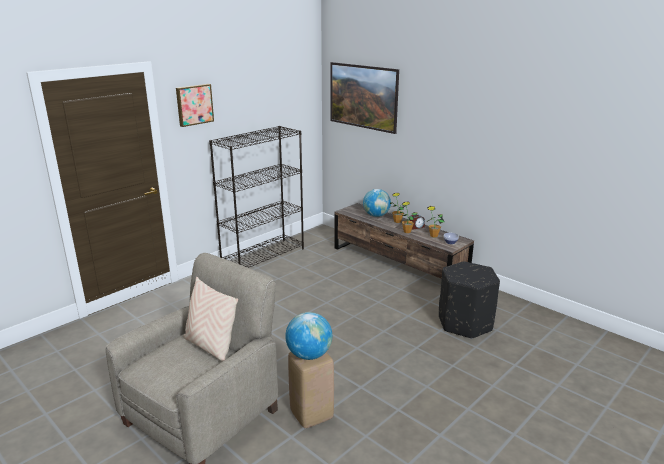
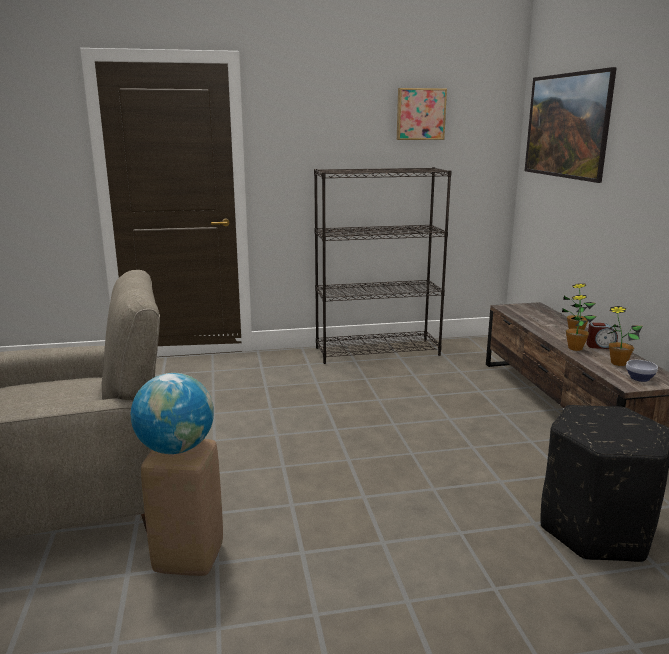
camera: 35 degrees right, 5 degrees down
picture [176,84,214,127] -> picture moved to [397,88,447,140]
beige pillow [183,277,238,361] -> none
globe [363,189,391,217] -> none

